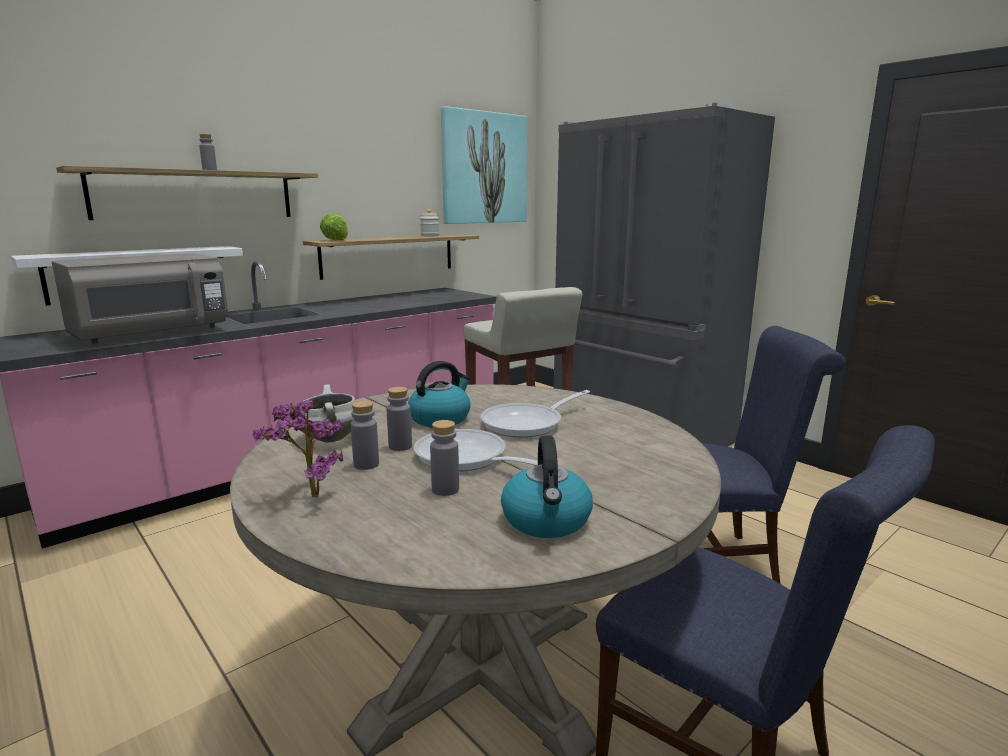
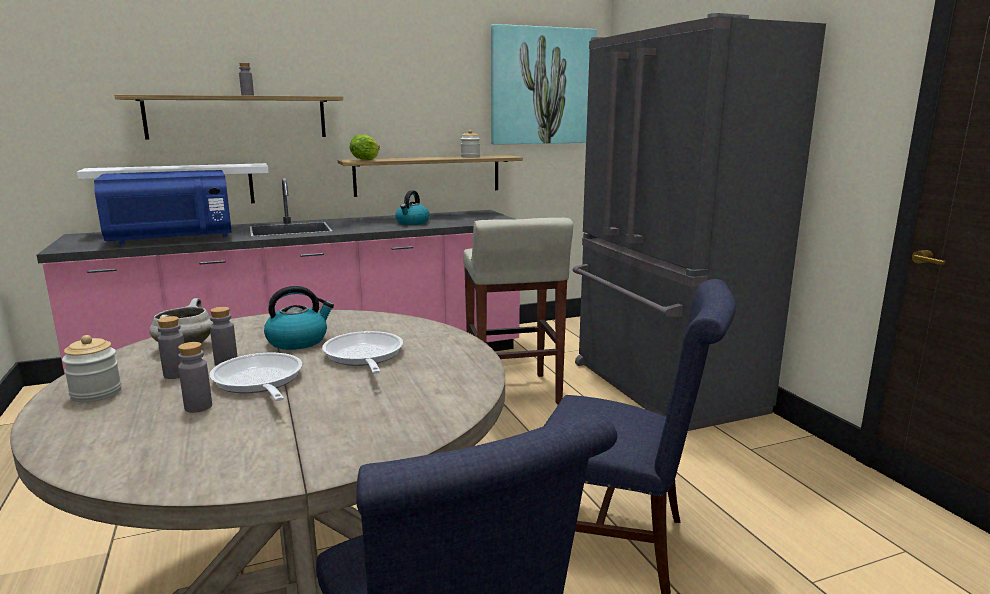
camera: 20 degrees right, 0 degrees up
grey microwave [52,254,228,344] -> blue microwave [94,170,232,245]
potted plant [253,400,343,497] -> jar [62,335,122,402]
frying pan [480,390,590,438] -> frying pan turned 90 degrees clockwise [322,331,403,374]
kettle [501,436,593,538] -> kettle moved to [395,190,429,225]

